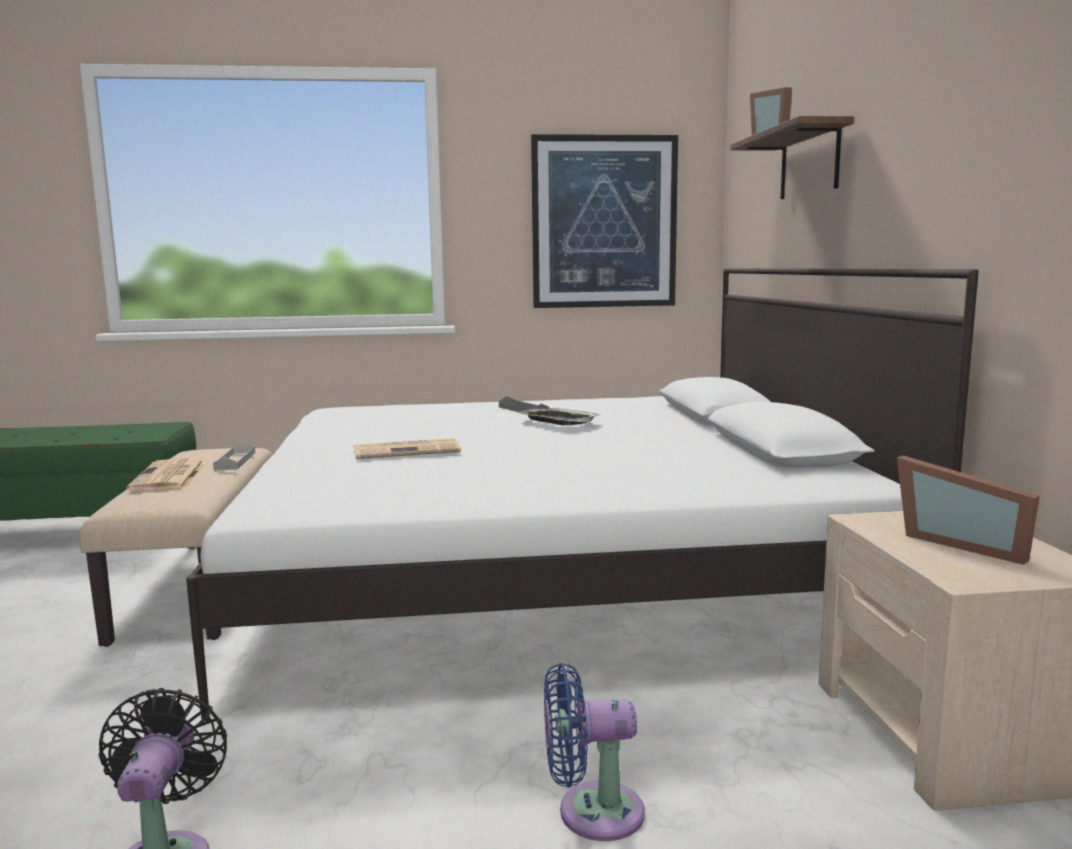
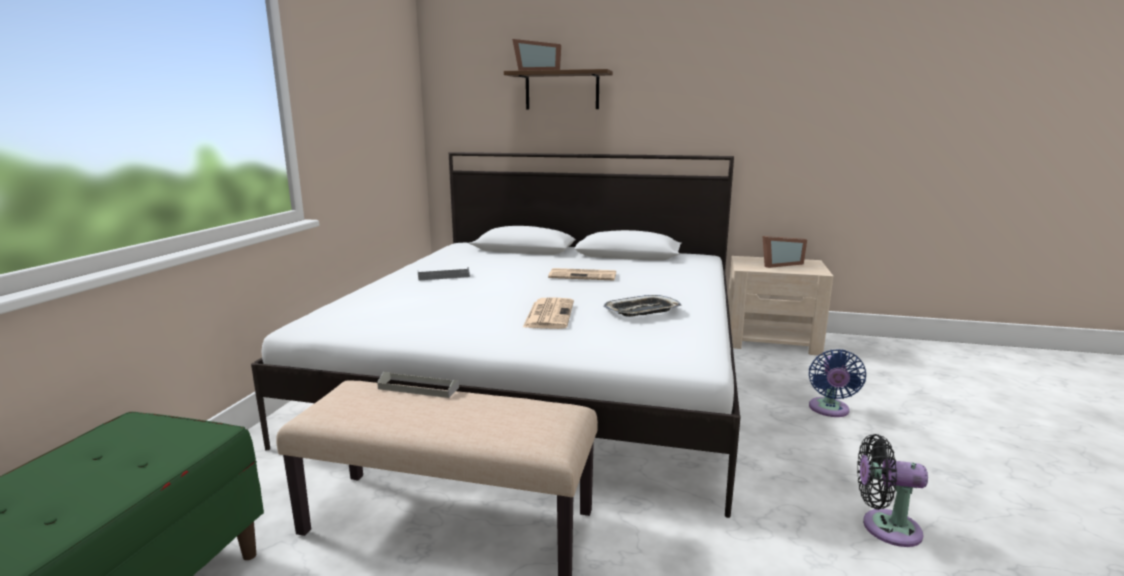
camera: 70 degrees left, 5 degrees up
newspaper [126,458,206,491] -> newspaper moved to [548,268,616,281]
tray [516,408,600,425] -> tray moved to [603,295,682,317]
picture [531,134,678,308] -> none

